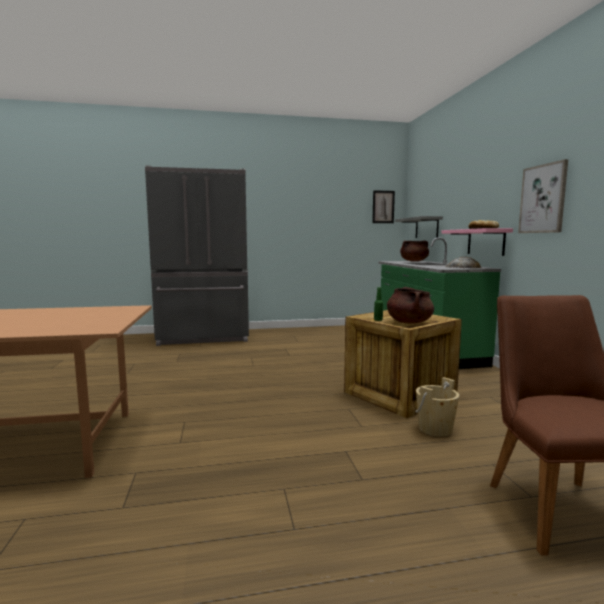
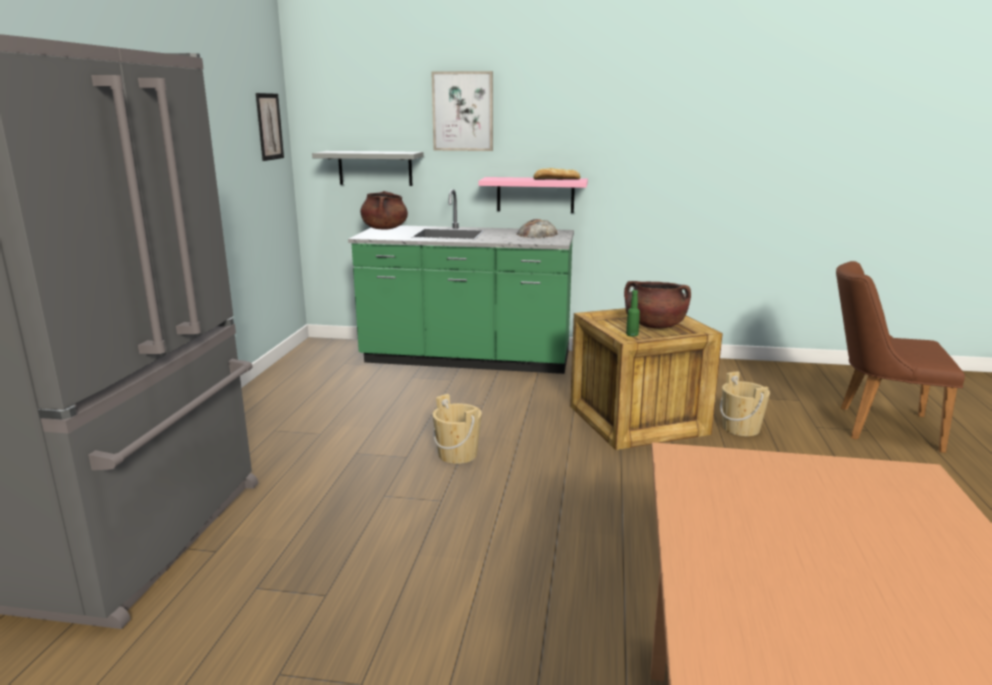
camera: 70 degrees left, 10 degrees up
picture [518,159,568,233] -> picture moved to [431,71,493,151]
none -> beige bucket [432,394,482,464]

